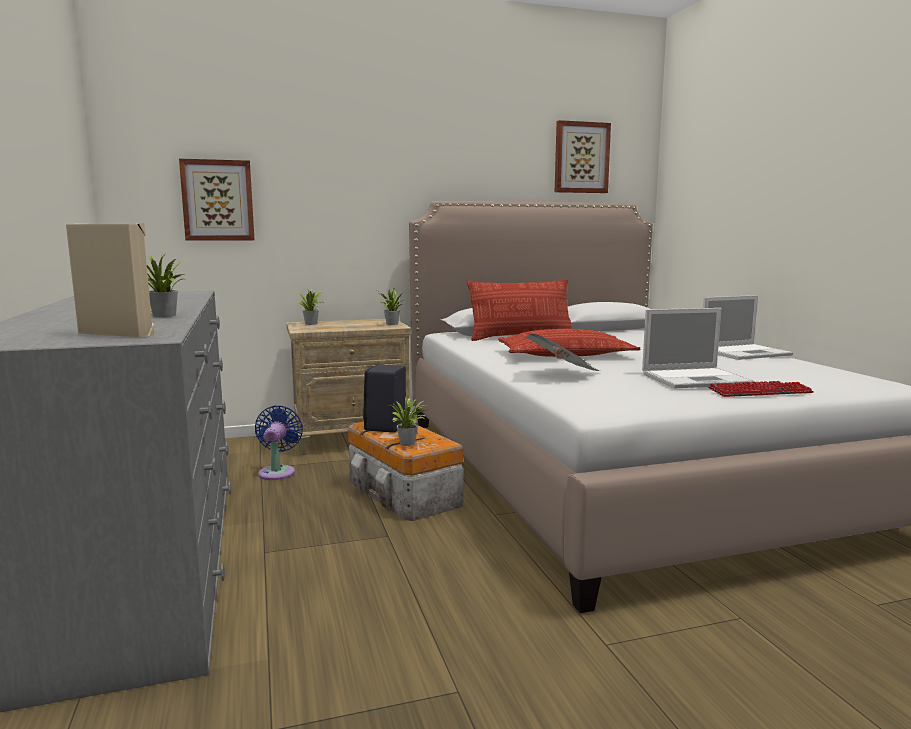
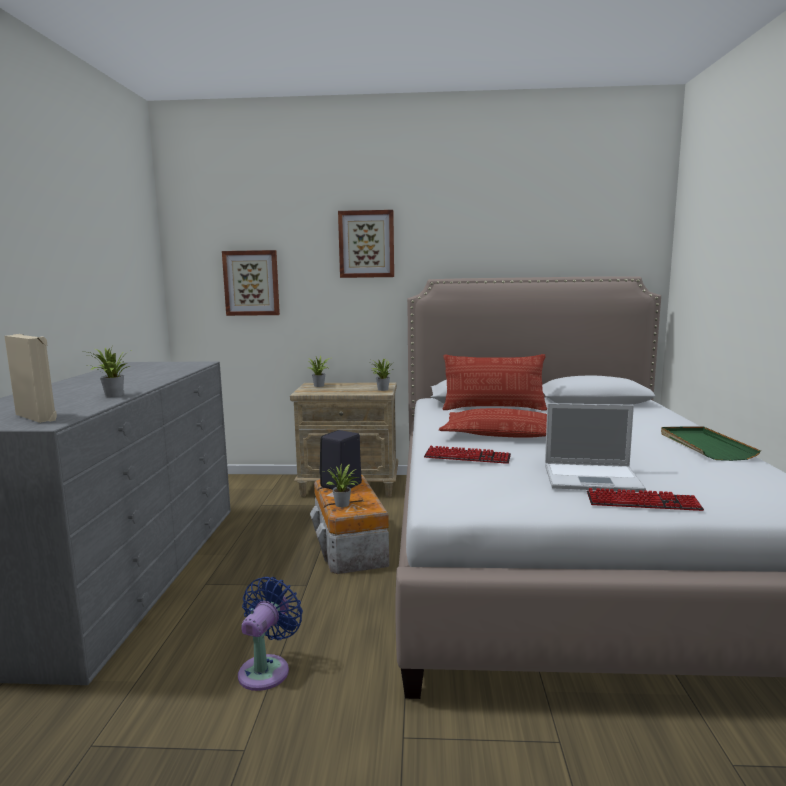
camera: 20 degrees right, 0 degrees up
blue fan [255,405,303,480] -> blue fan moved to [238,577,303,691]
newspaper [525,333,600,371] -> keyboard [424,446,511,464]
picture [555,120,611,193] -> picture moved to [338,210,394,278]
laptop [703,295,793,360] -> green tray [661,426,761,461]

